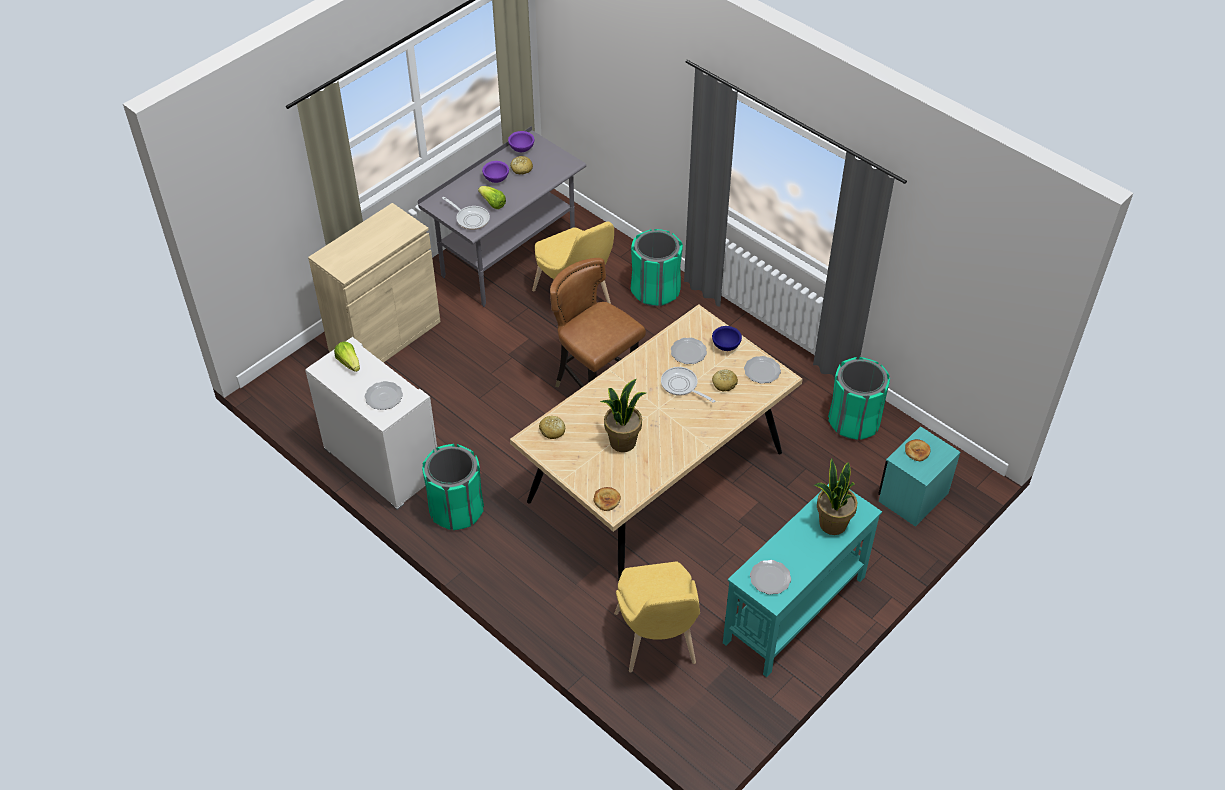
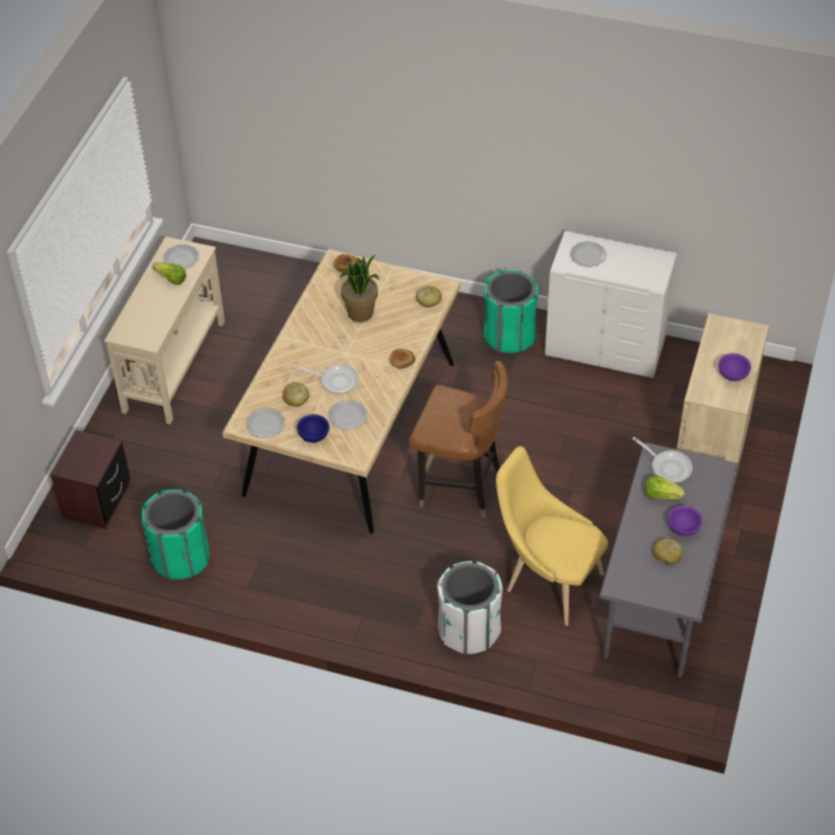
camera: 155 degrees right, 0 degrees up
lettuce [334,342,360,372] -> lettuce moved to [153,262,186,285]
frying pan [442,197,490,230] -> frying pan turned 150 degrees counterclockwise [632,437,693,483]
purple bowl [508,131,534,152] -> purple bowl moved to [718,353,751,381]
yellow chair [614,562,700,673] -> none
green trash can [631,229,683,306] -> white trash can [437,561,503,654]
turquoise console table [723,484,882,677] -> beige console table [104,237,225,424]
potted plant [814,458,857,535] -> none
turquoise nightstand [878,426,960,527] -> brown nightstand [50,430,130,529]
bread [905,439,931,461] -> bread moved to [389,349,416,369]

